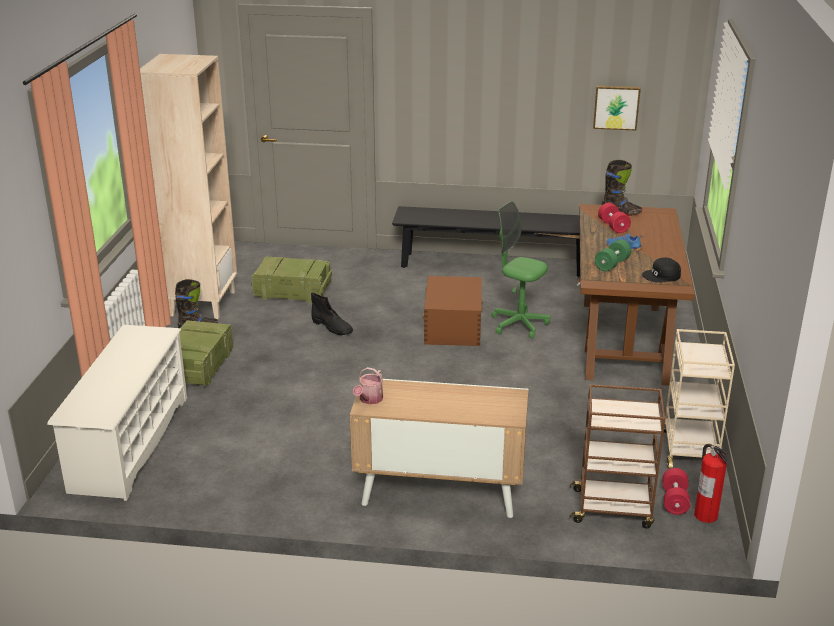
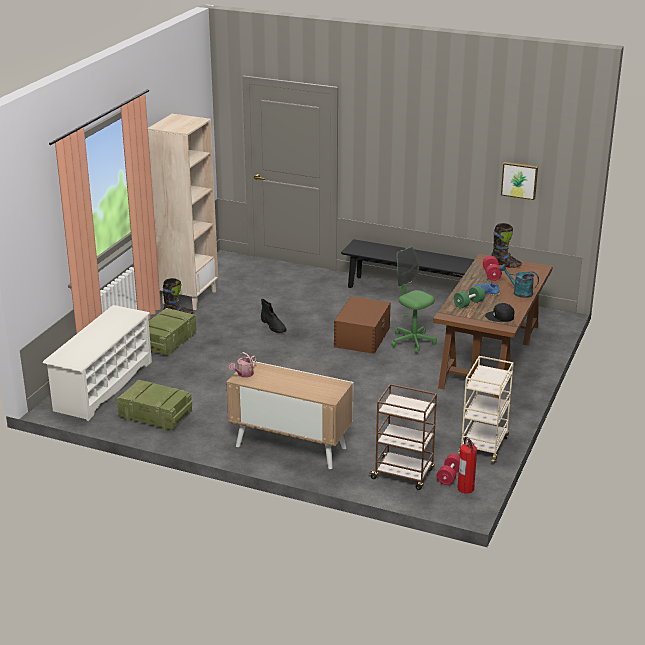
camera: 15 degrees right, 0 degrees up
crate [251,257,332,303] -> crate moved to [117,380,192,431]
none -> turquoise watering can [499,264,539,298]

